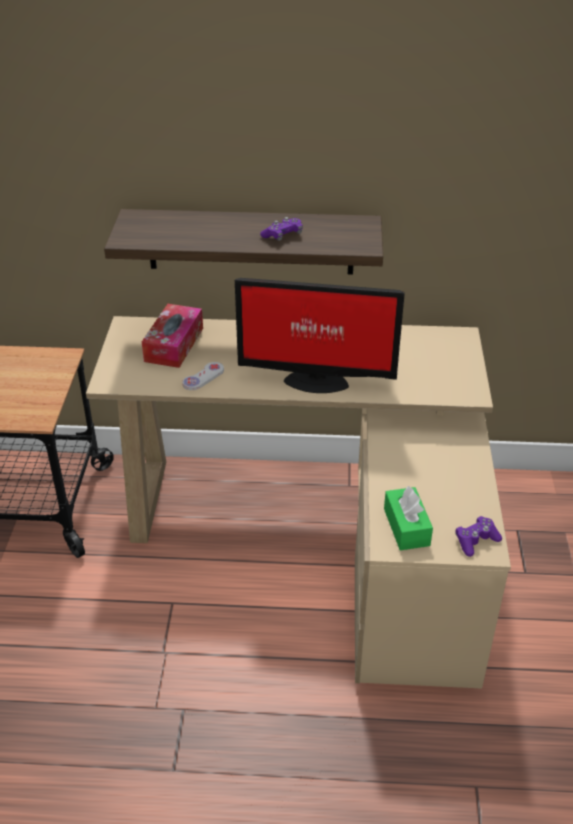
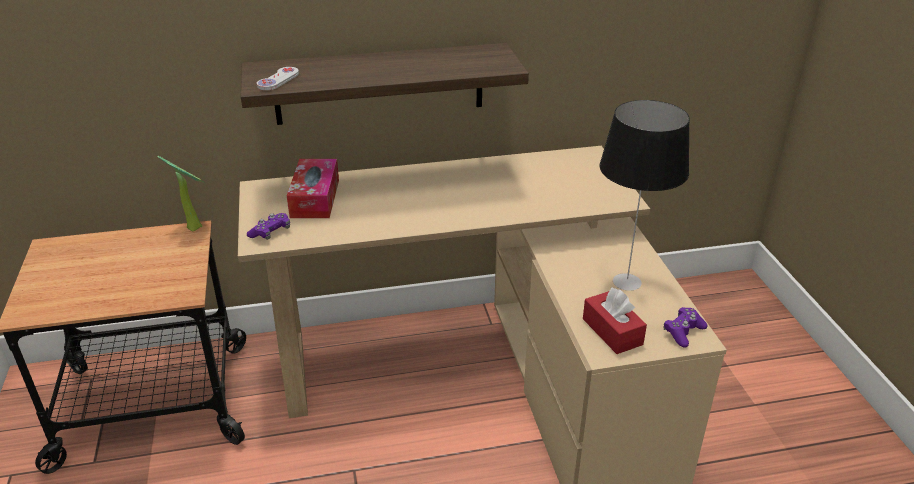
camera: 15 degrees left, 5 degrees down
white game controller [182,362,224,390] -> white game controller moved to [257,67,299,90]
monitor [235,278,405,393] -> none
purple game controller [260,217,303,241] -> purple game controller moved to [247,213,290,240]
green tissue box [384,486,433,550] -> red tissue box [583,287,647,354]
none -> potted plant [157,156,205,231]
none -> table lamp [599,100,690,291]

